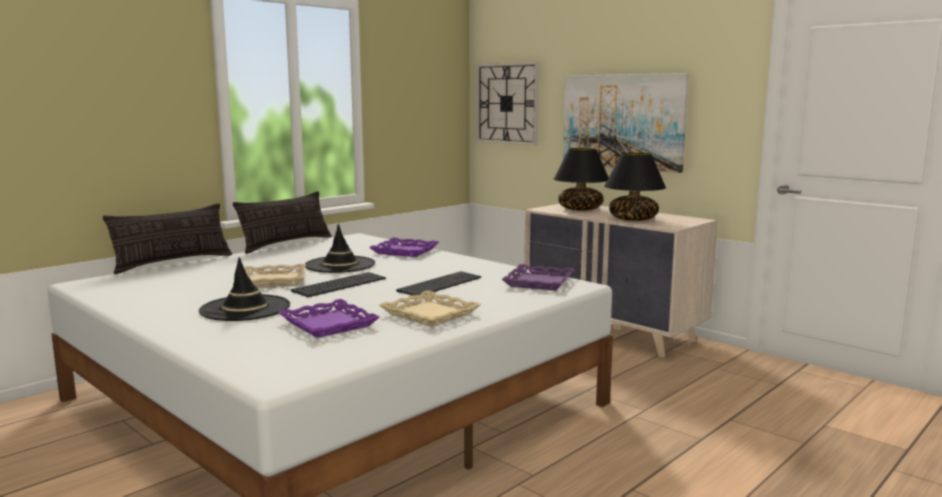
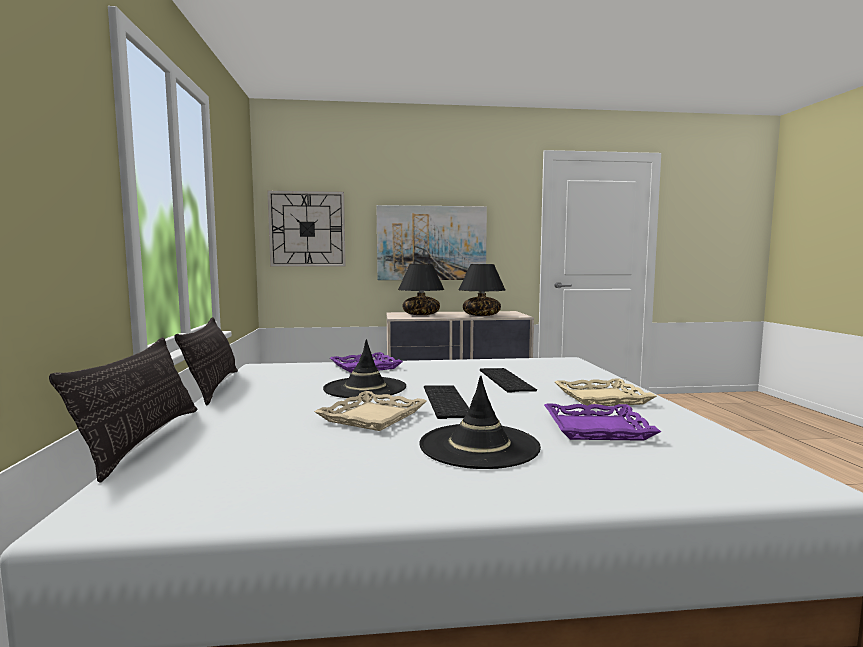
camera: 50 degrees left, 5 degrees down
purple tray [502,264,575,291] -> none

